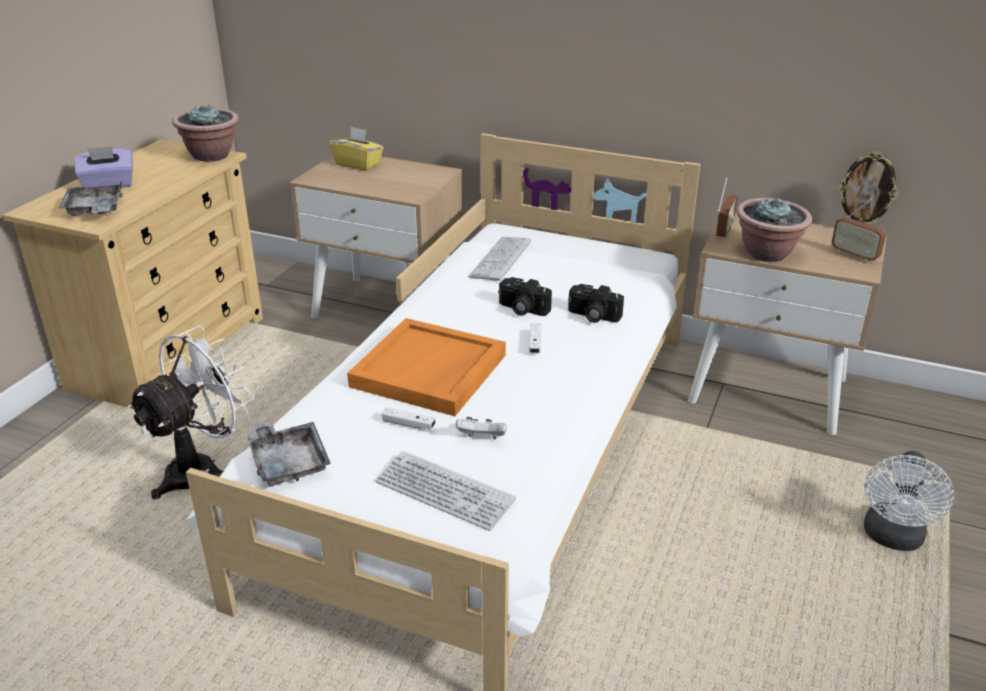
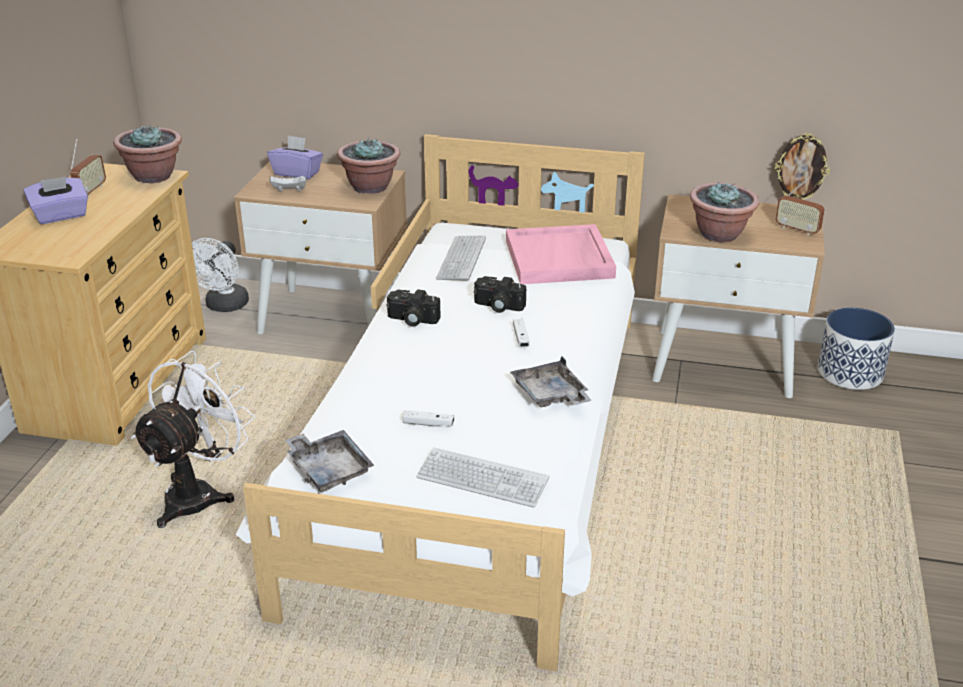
camera: 10 degrees left, 0 degrees up
grey tray [59,180,123,216] -> grey tray moved to [510,356,591,407]
yellow tissue box [330,127,384,171] -> purple tissue box [267,135,323,180]
orange tray [347,318,506,416] -> none
white game controller [456,417,507,439] -> white game controller moved to [270,176,306,191]
camera [568,284,624,323] -> camera moved to [387,289,441,327]
radio [716,177,738,239] -> radio moved to [70,139,106,198]
white fan [864,451,954,551] -> white fan moved to [192,238,249,312]
none -> potted plant [337,137,400,194]
none -> pink tray [506,224,616,284]
none -> planter [818,308,895,390]

